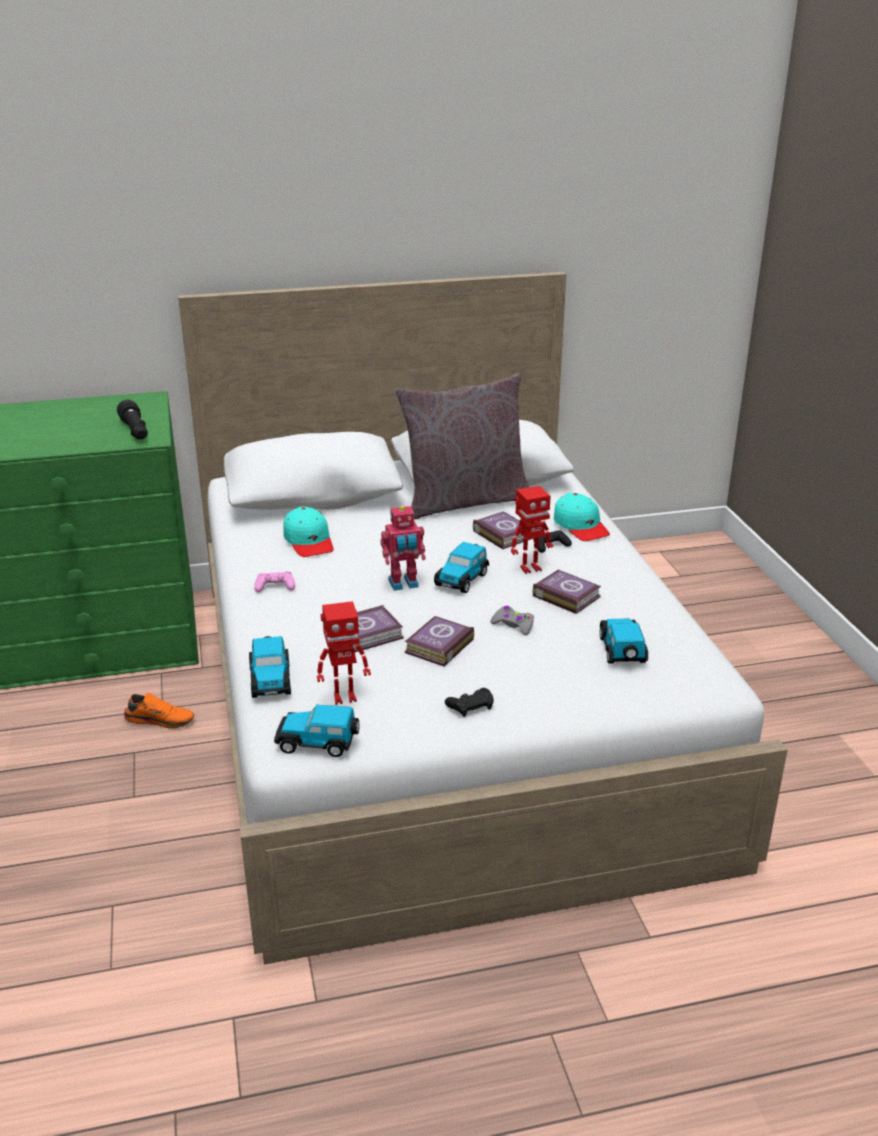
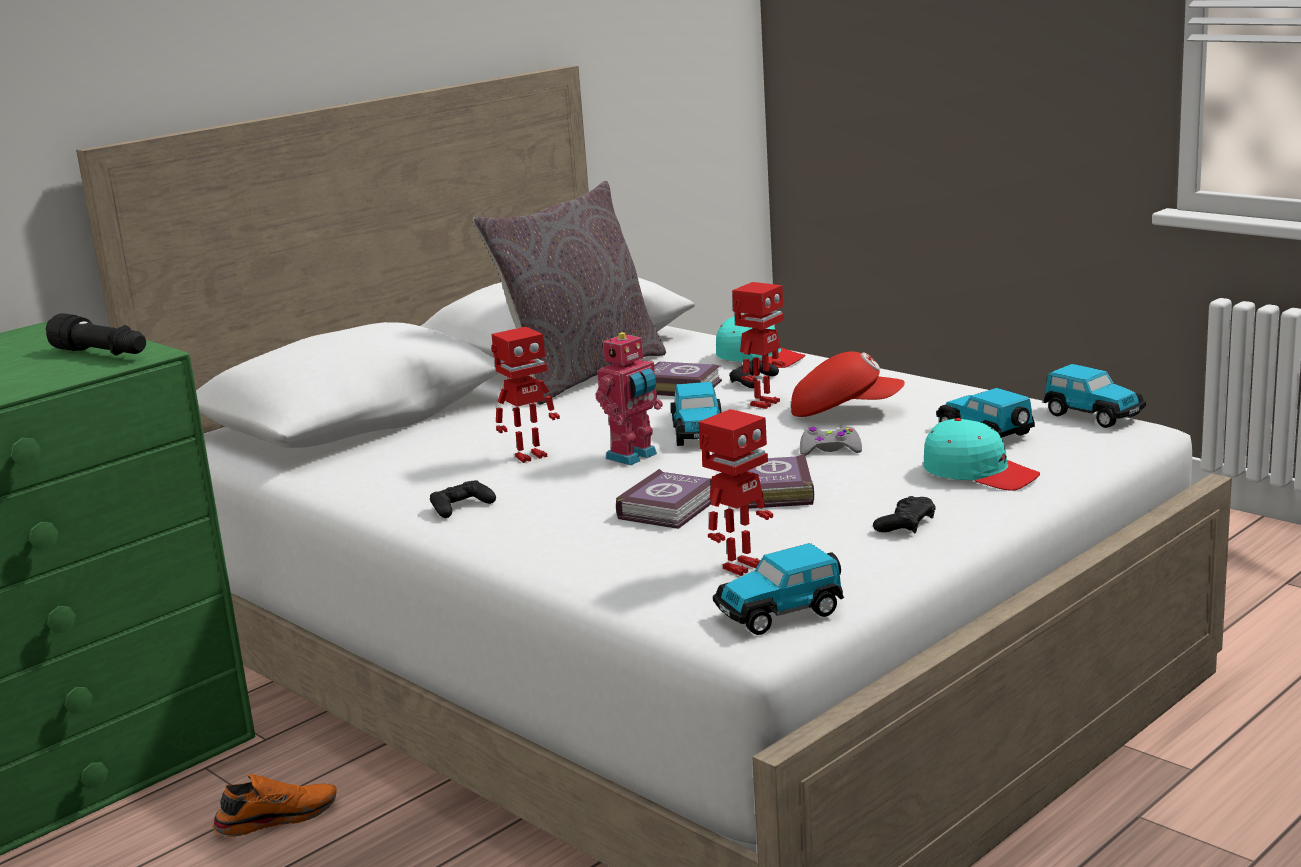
camera: 30 degrees left, 10 degrees down
toy car [249,636,291,698] -> toy car moved to [1043,364,1146,428]
pink game controller [254,572,295,592] -> black game controller [430,480,496,518]
turquoise cap [283,507,333,557] -> turquoise cap moved to [923,418,1040,491]
book [533,570,601,614] -> red cap [791,351,905,417]
none -> toy robot [491,327,560,463]

